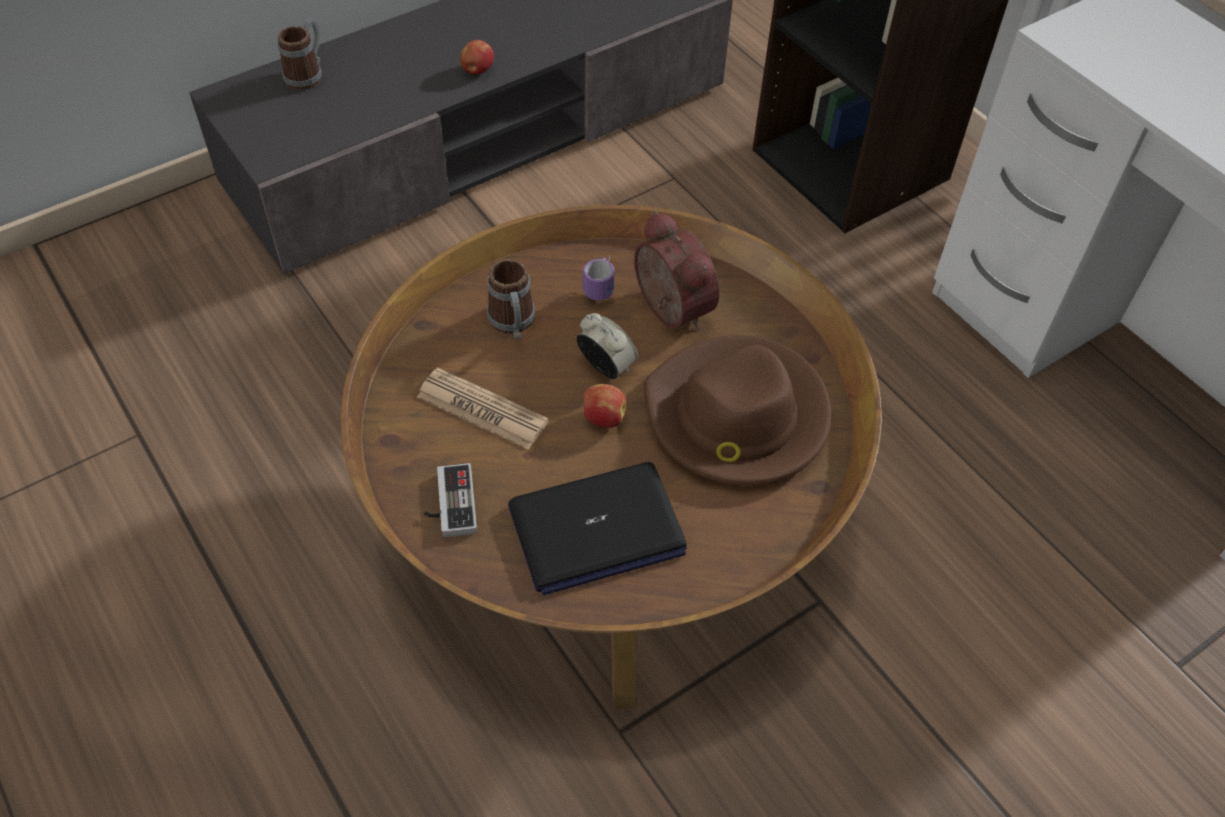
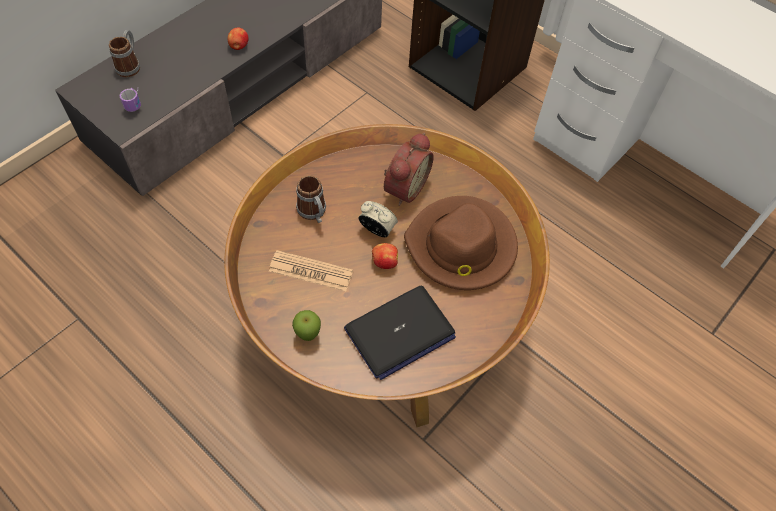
camera: 15 degrees left, 5 degrees up
game controller [424,463,477,537] -> apple [292,310,321,341]
mug [583,256,615,300] -> mug moved to [120,87,141,112]
alarm clock [634,211,720,330] -> alarm clock turned 75 degrees clockwise [384,133,434,206]

